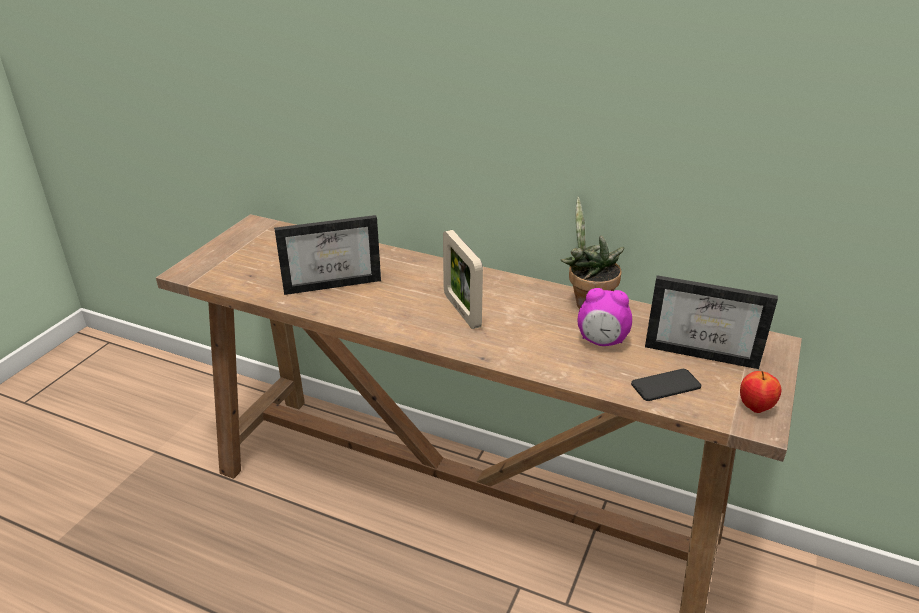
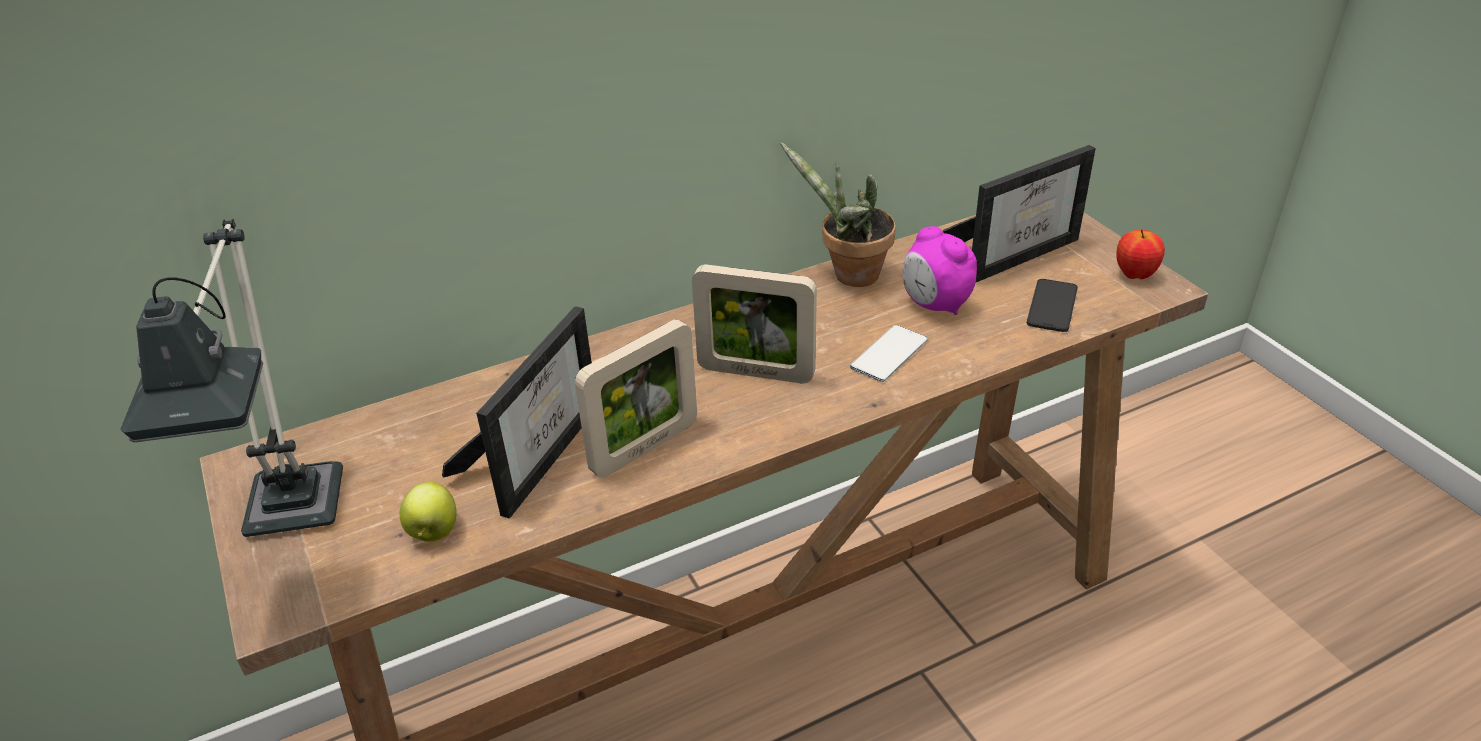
camera: 50 degrees left, 5 degrees up
alarm clock [578,288,632,346] -> alarm clock turned 90 degrees clockwise [902,226,977,315]
none -> table lamp [121,219,343,537]
none -> apple [400,482,456,542]
none -> picture frame [575,319,697,478]
none -> phone [850,325,928,382]

